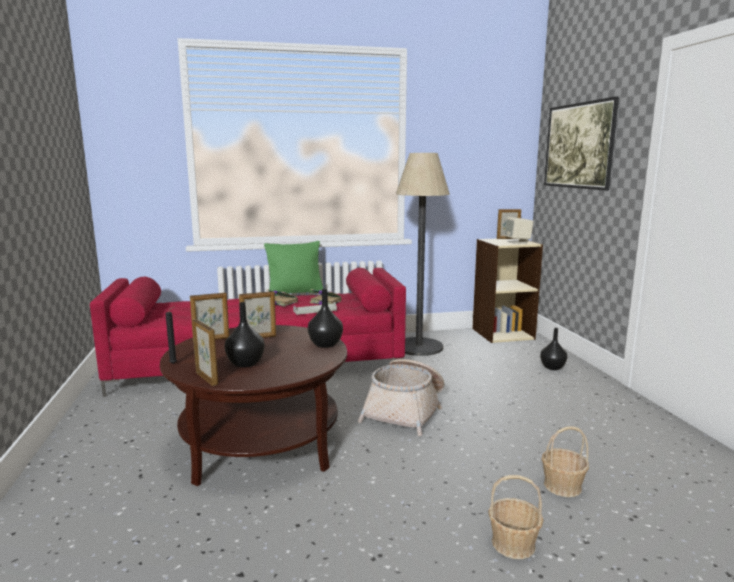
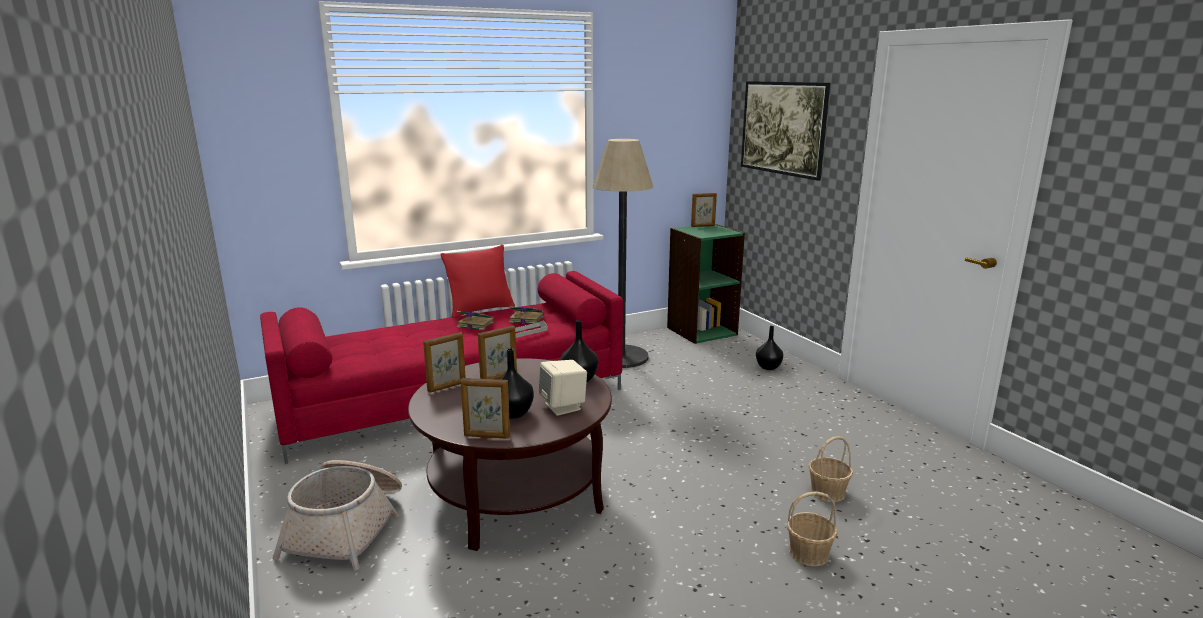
camera: 15 degrees left, 5 degrees up
black candle [165,306,177,364] -> none
picture frame [192,319,218,386] -> picture frame turned 150 degrees clockwise [461,378,510,439]
green pillow [264,241,323,296] -> red pillow [441,245,515,318]
basket [358,359,444,436] -> basket moved to [273,460,402,571]
beige bookcase [472,239,543,343] -> green bookcase [667,224,745,344]
beige speaker [505,217,533,244] -> beige speaker moved to [539,360,587,416]

